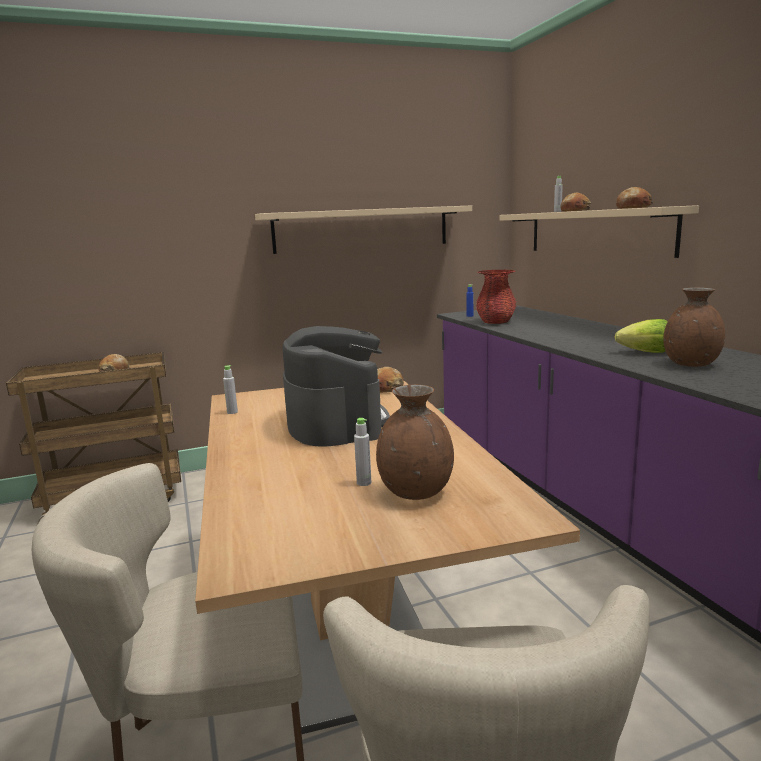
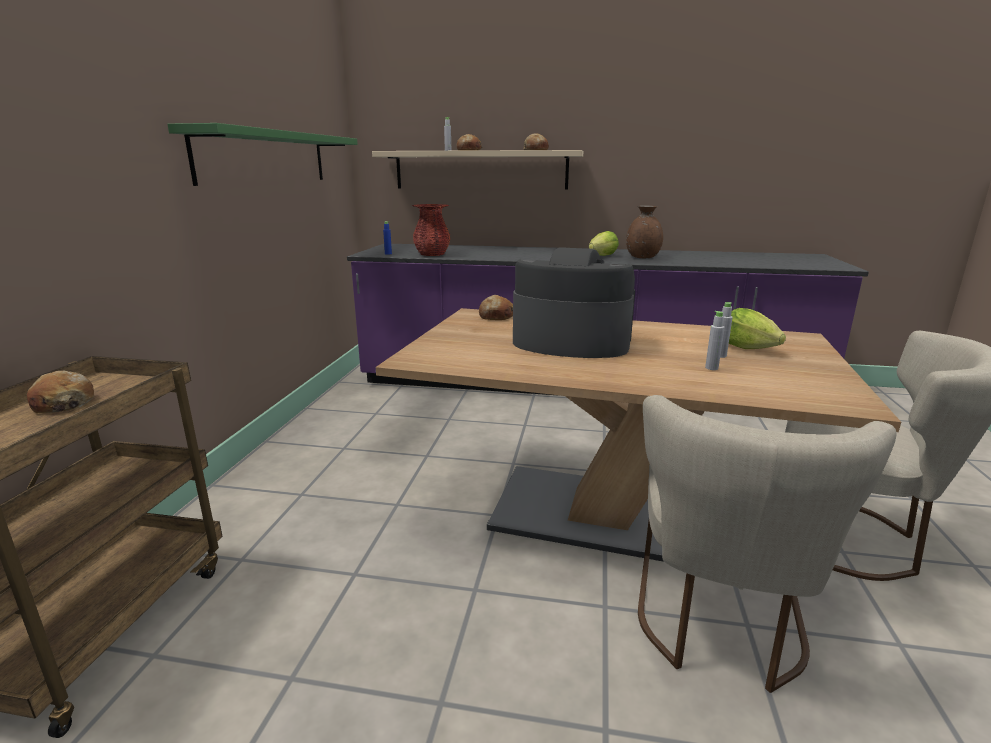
camera: 60 degrees left, 5 degrees up
grey bottle [223,365,238,414] -> grey bottle moved to [705,311,725,370]
beige shelf [255,205,472,254] -> green shelf [167,123,358,186]
brown vase [376,385,454,500] -> lettuce [729,308,786,349]

